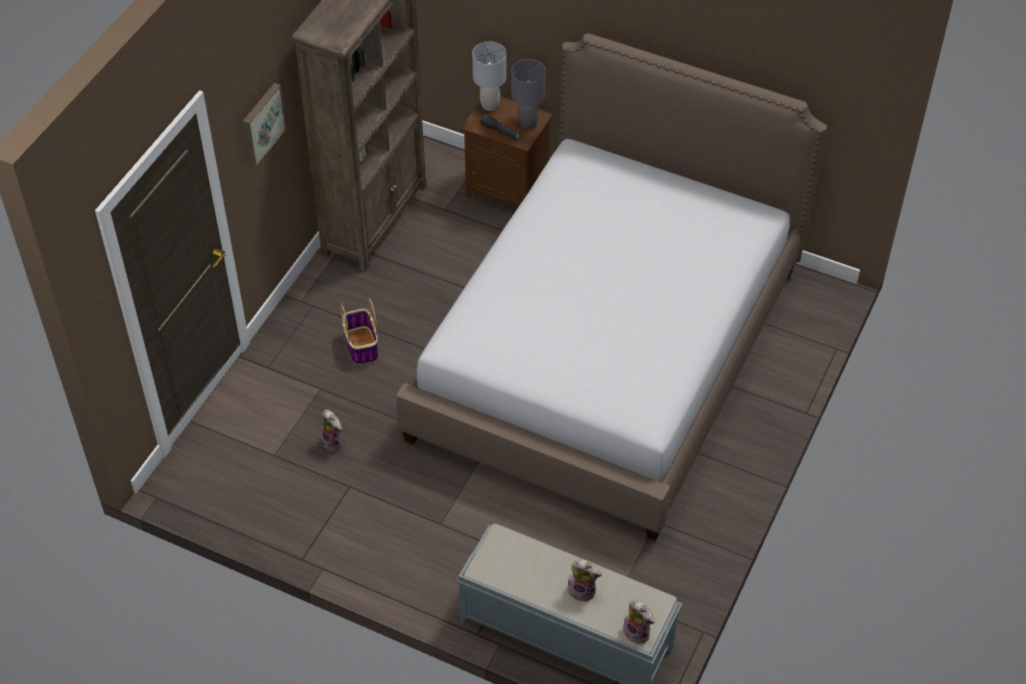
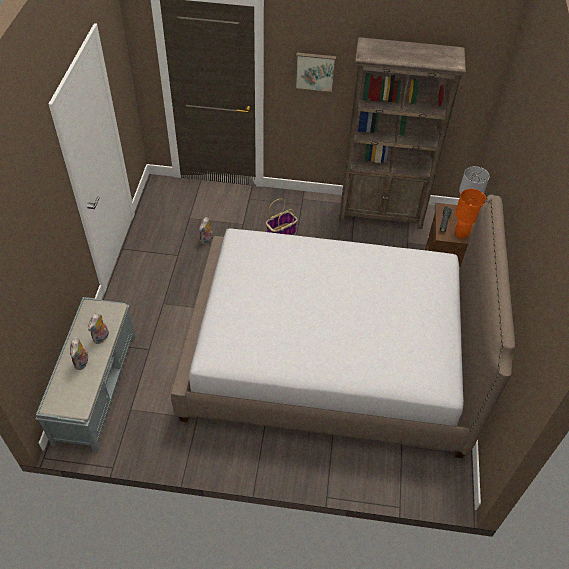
camera: 70 degrees right, 0 degrees up
grey table lamp [511,59,546,129] -> orange table lamp [455,189,486,239]
plush toy [623,599,655,645] -> plush toy moved to [88,312,109,344]

